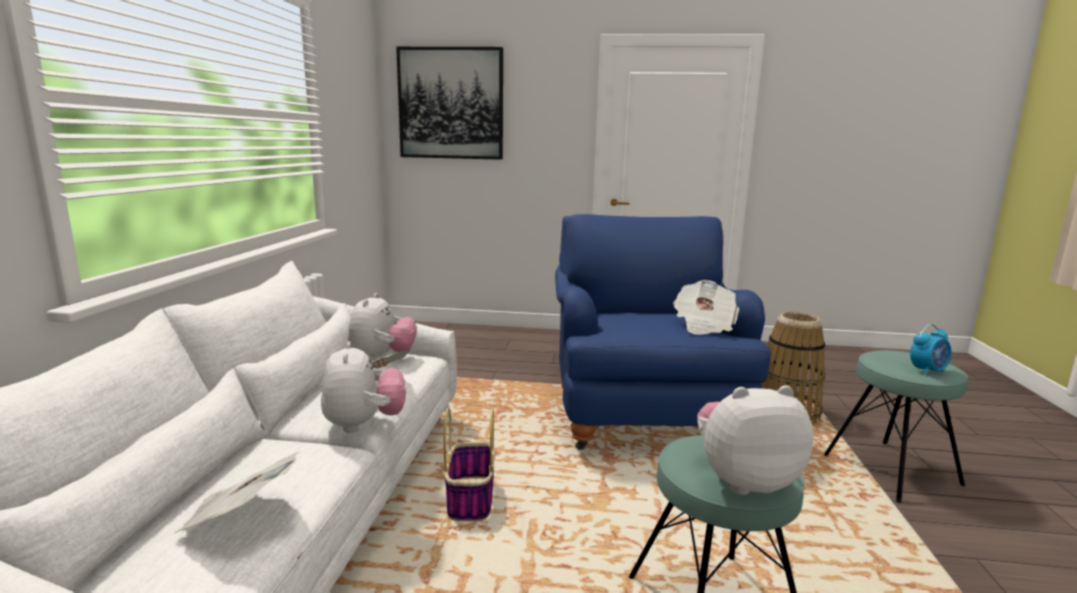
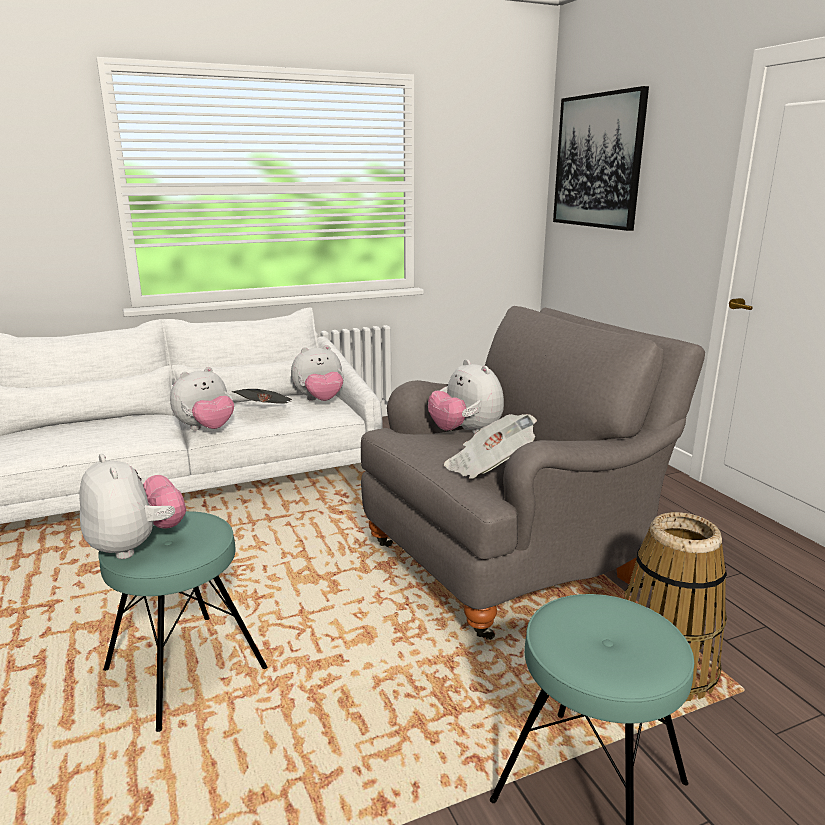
camera: 60 degrees right, 5 degrees up
newspaper [174,451,300,534] -> none
basket [444,408,495,521] -> none
blue armchair [555,214,771,450] -> grey armchair [361,306,705,640]
alarm clock [910,324,952,376] -> none
none -> plush toy [428,359,504,434]

